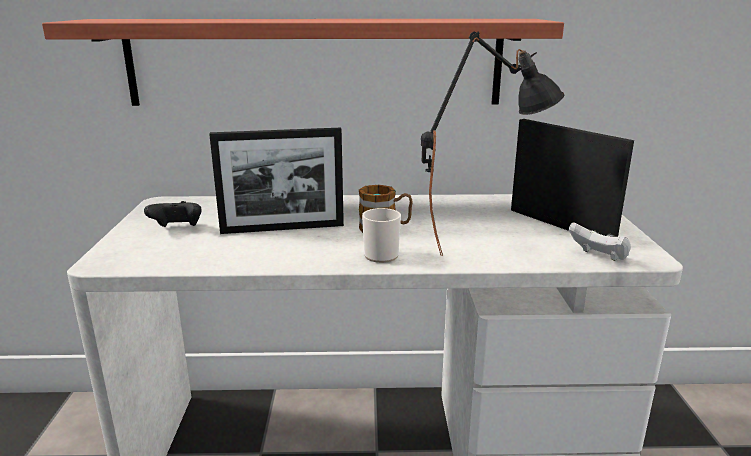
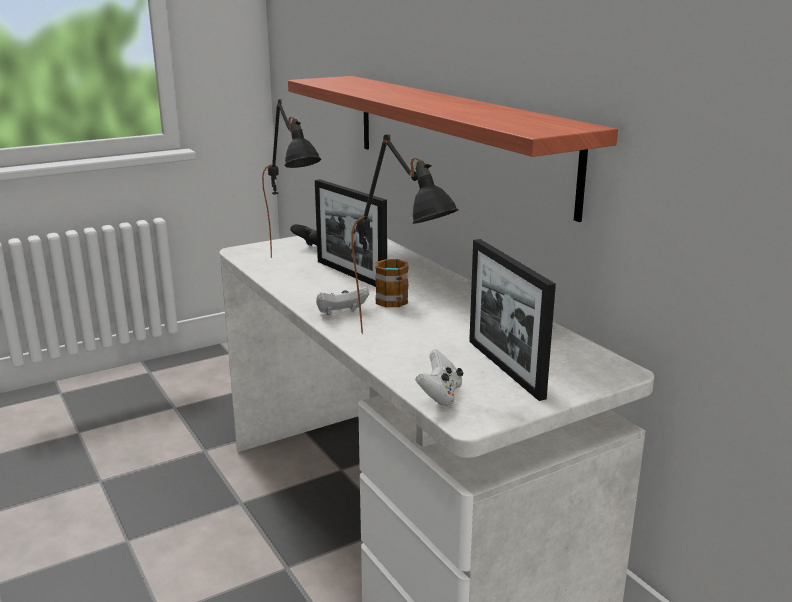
camera: 60 degrees right, 0 degrees up
mug [362,208,401,263] -> white game controller [316,287,369,315]
picture frame [511,119,634,237] -> picture frame turned 135 degrees clockwise [469,239,556,401]
none -> black table lamp [262,99,321,258]

